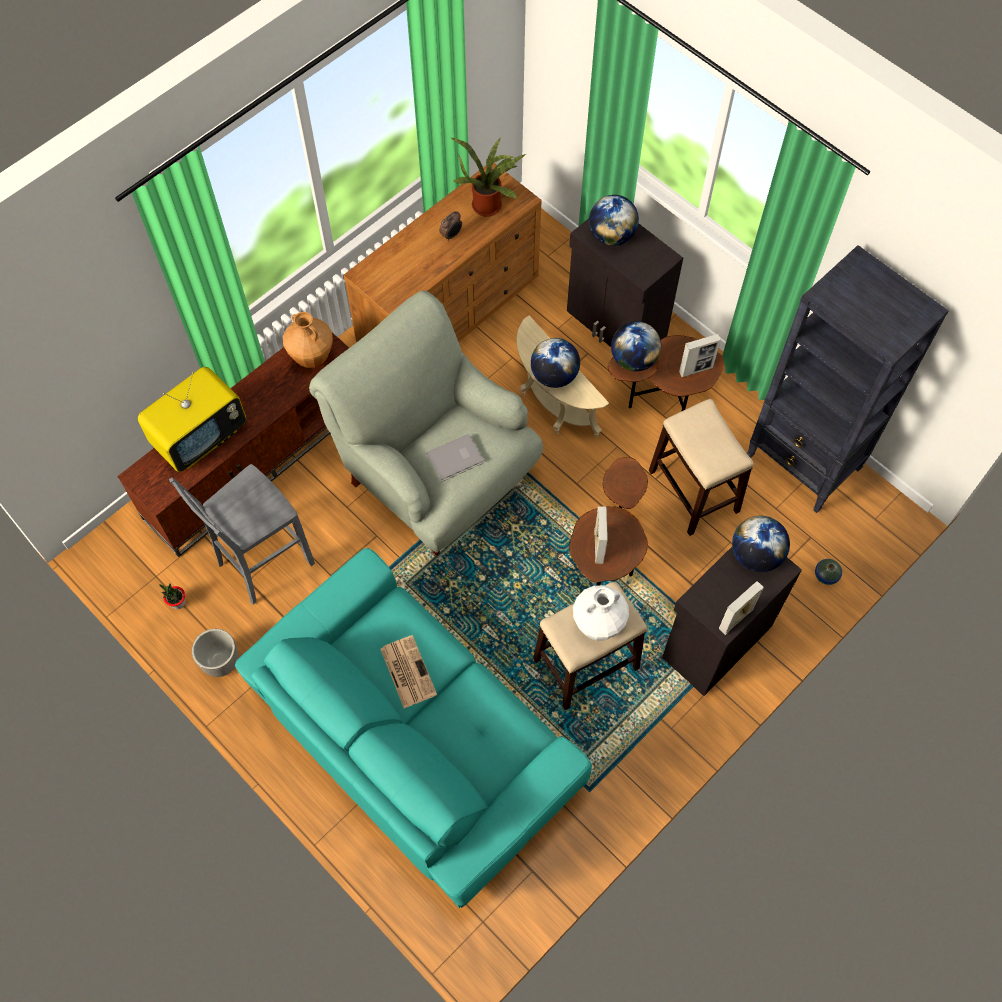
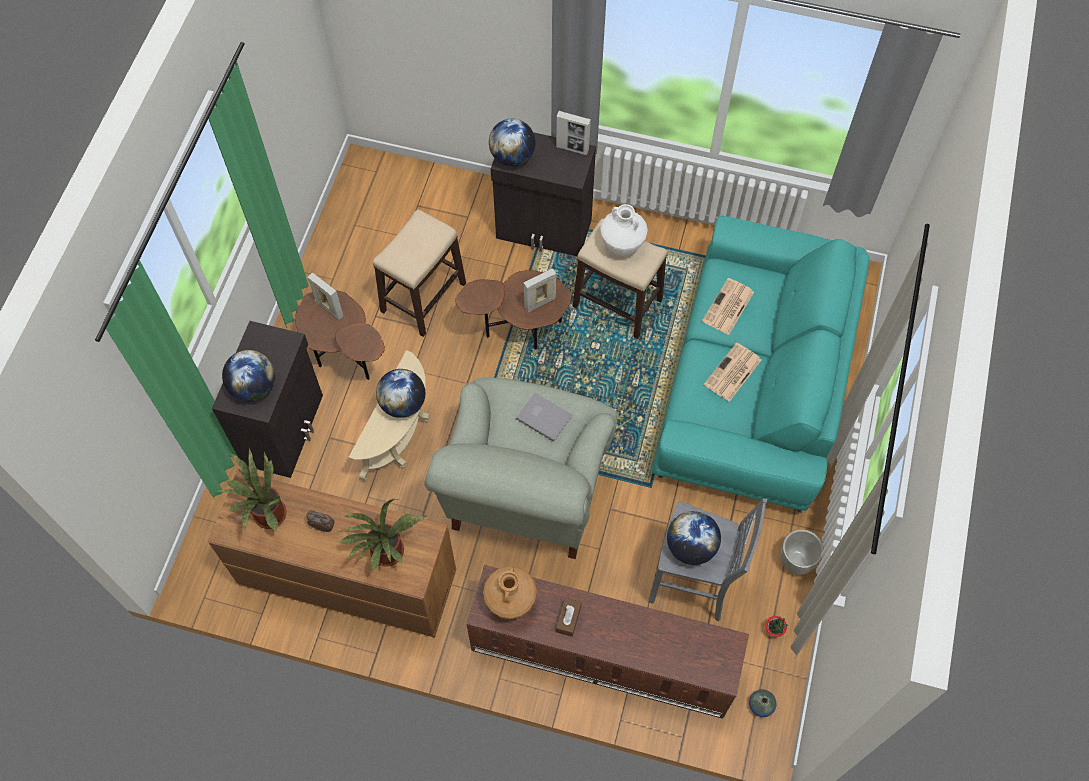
camera: 120 degrees left, 0 degrees up
television [138,367,246,472] -> none
globe [611,321,661,372] -> globe moved to [667,511,721,565]
black bookcase [747,245,949,513] -> none
vase [815,559,842,585] -> vase moved to [749,689,777,717]
none -> potted plant [340,499,426,572]
none -> brown tissue box [556,598,581,637]
none -> newspaper [702,278,754,335]

